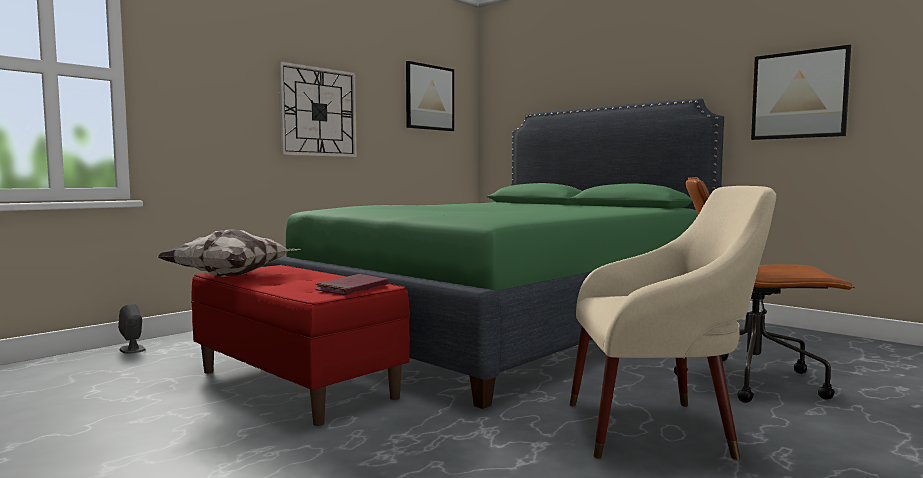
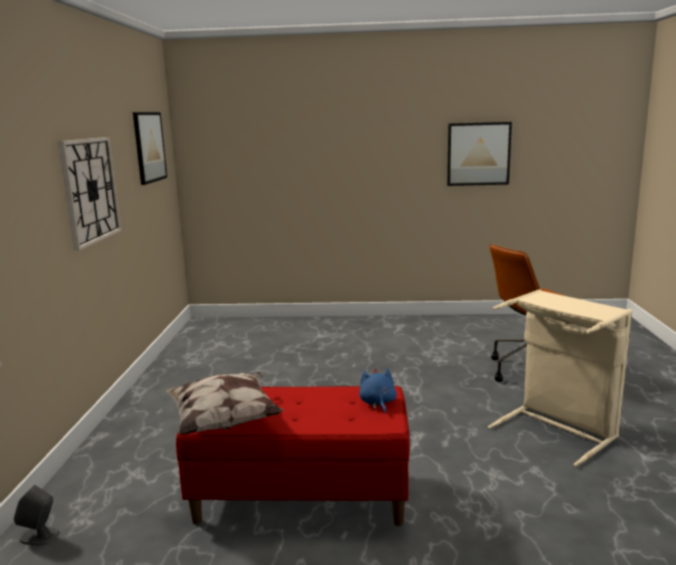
camera: 40 degrees left, 10 degrees up
green bed [262,98,724,409] -> none
red book [315,274,389,295] -> blue plush toy [359,368,397,414]
beige armchair [570,186,776,460] -> beige laundry basket [488,289,632,467]

